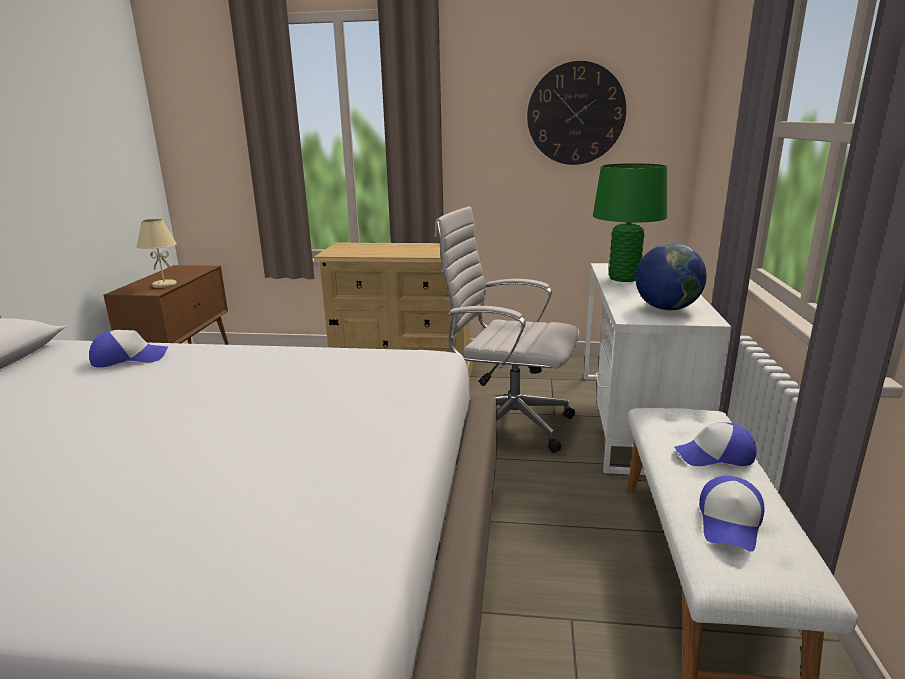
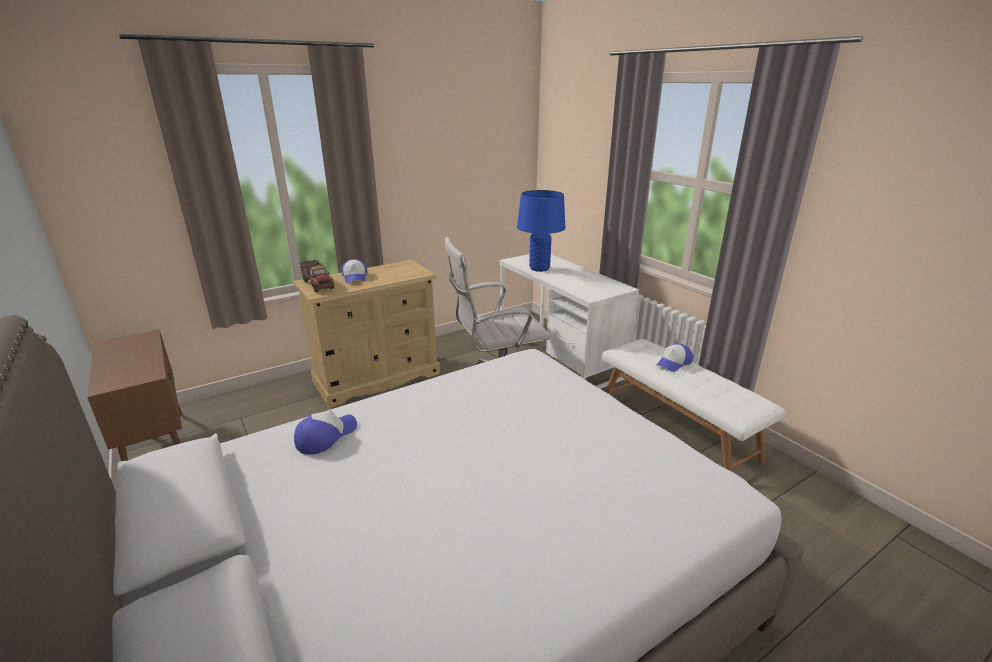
camera: 40 degrees left, 5 degrees up
beige table lamp [137,219,177,288] -> none
wall clock [527,61,626,165] -> none
green table lamp [593,163,667,282] -> blue table lamp [517,190,565,272]
globe [636,243,707,310] -> none
cap [699,476,765,552] -> cap moved to [342,259,367,283]
none -> toy truck [299,260,335,292]

